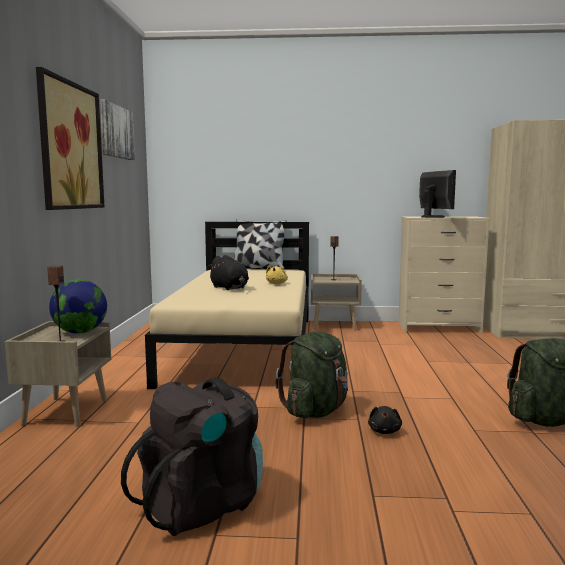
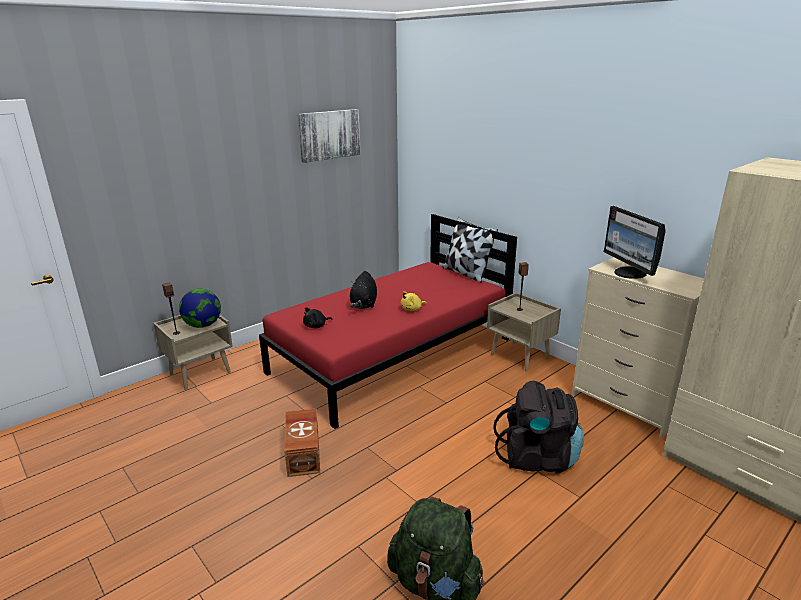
camera: 45 degrees right, 15 degrees up
picture [36,67,104,210] -> none
black backpack [121,378,263,536] -> black backpack moved to [493,381,584,474]
beige bed [145,222,309,389] -> red bed [259,214,517,429]
green backpack [276,332,348,418] -> brown storage box [284,409,320,477]
black plush toy [368,406,402,434] -> black plush toy moved to [303,307,332,328]
monitor [419,170,456,218] -> monitor turned 135 degrees clockwise [604,206,666,279]

